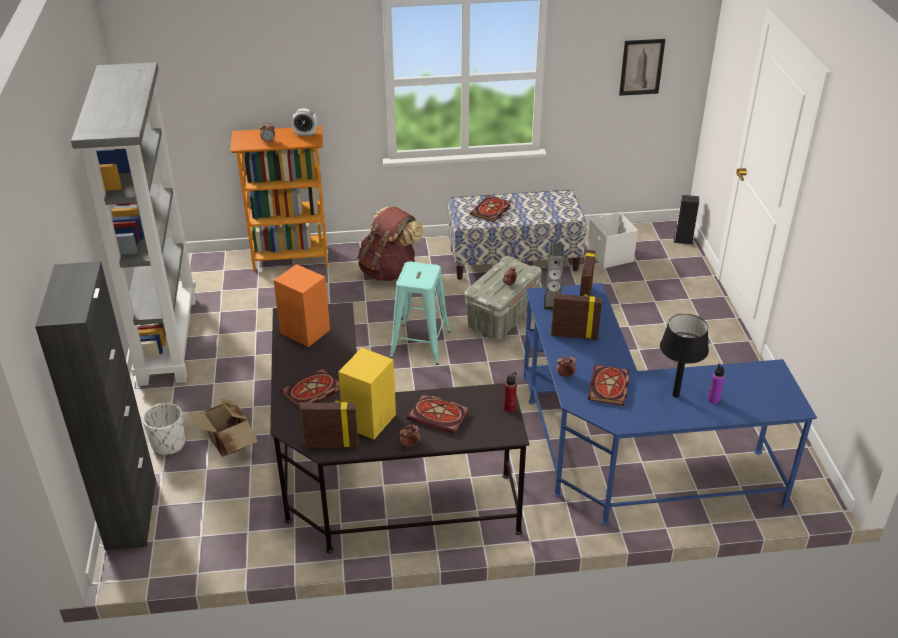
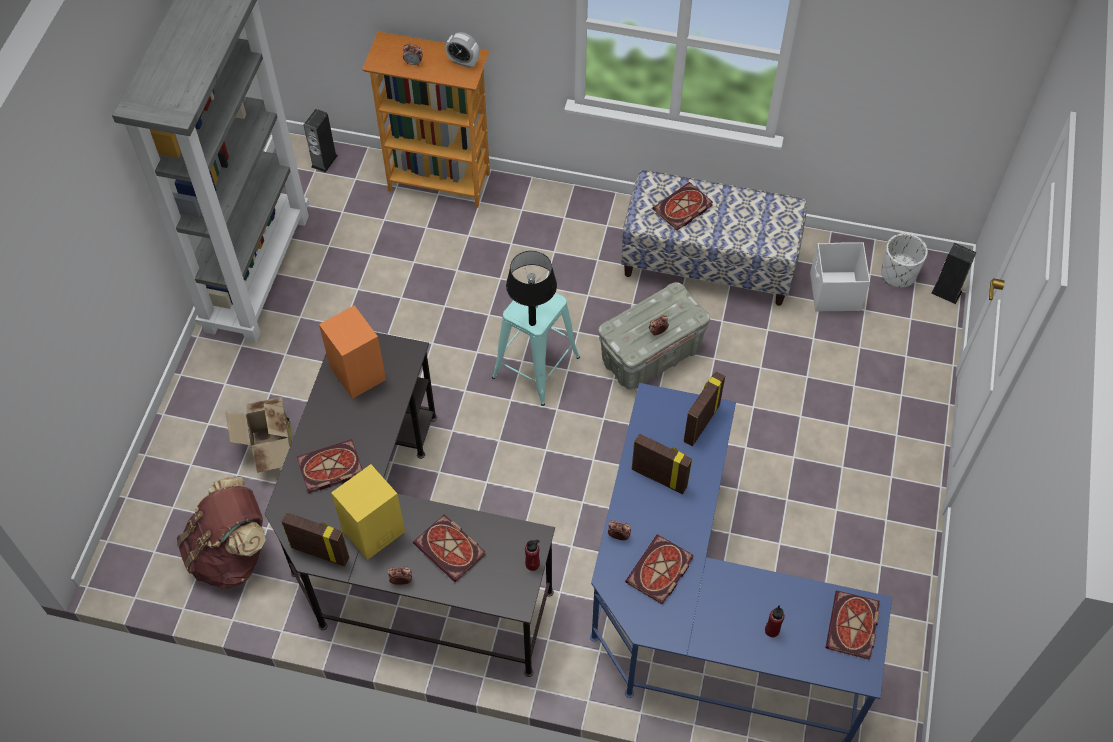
camera: 20 degrees right, 20 degrees up
black cabinet [35,261,156,550] -> none
white planter [142,403,185,455] -> white planter moved to [881,233,928,287]
brown backpack [357,206,424,281] -> brown backpack moved to [177,477,266,590]
speaker [544,243,564,310] -> speaker moved to [304,109,338,173]
picture [619,39,665,96] -> none
black table lamp [660,314,709,398] -> black table lamp moved to [506,251,557,326]
purple bottle [708,364,725,404] -> red bottle [765,605,785,637]
none -> book [826,591,880,660]

